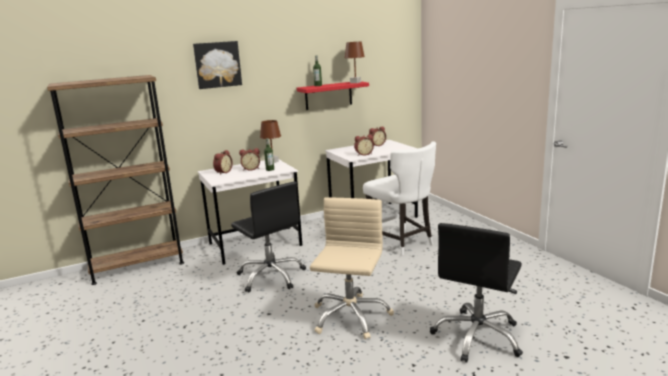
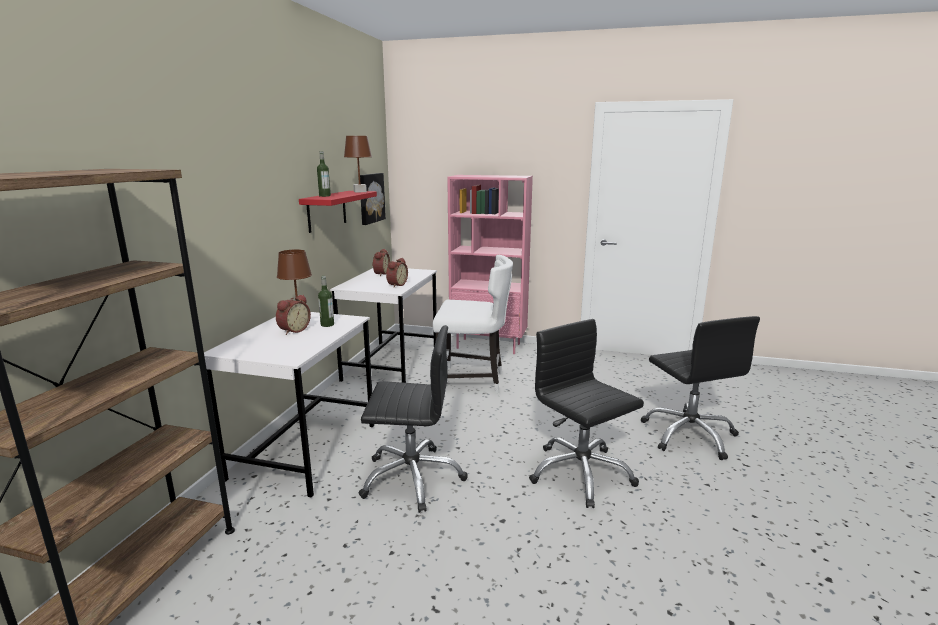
camera: 50 degrees left, 0 degrees up
picture [193,41,242,89] -> picture moved to [360,173,386,225]
alarm clock [213,150,233,175] -> none
beige office chair [310,198,394,339] -> black office chair [529,319,644,508]
none -> pink bookcase [447,175,533,354]

